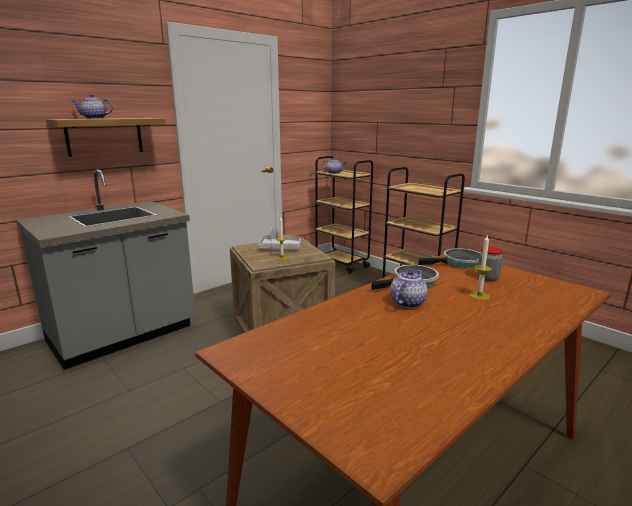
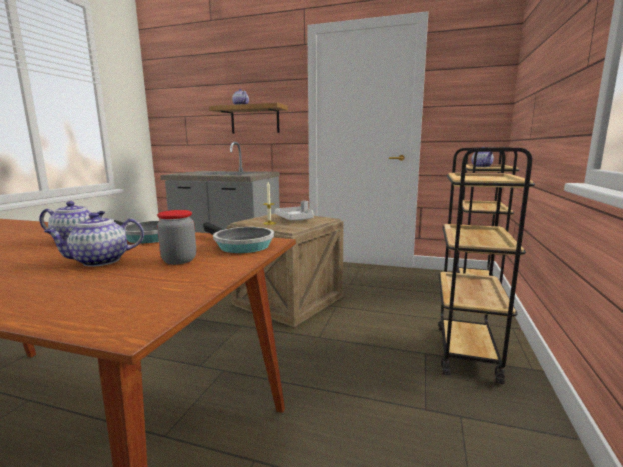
camera: 60 degrees right, 5 degrees down
candle [469,236,492,300] -> teapot [44,212,144,267]

